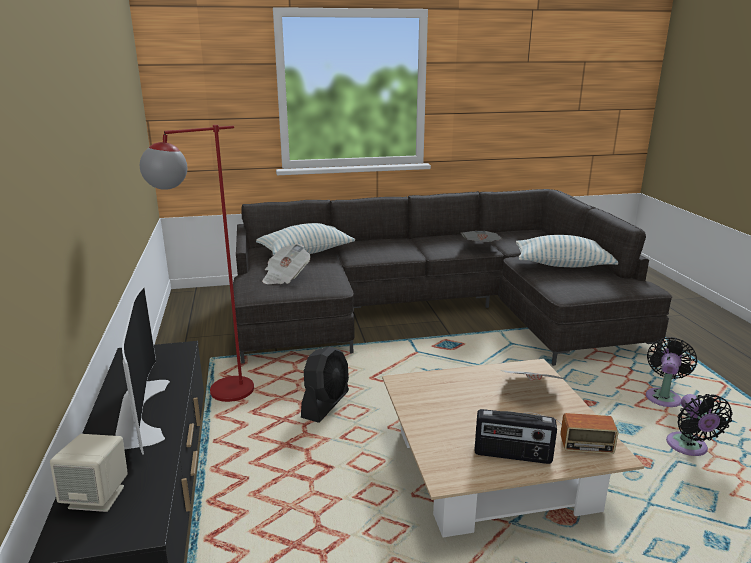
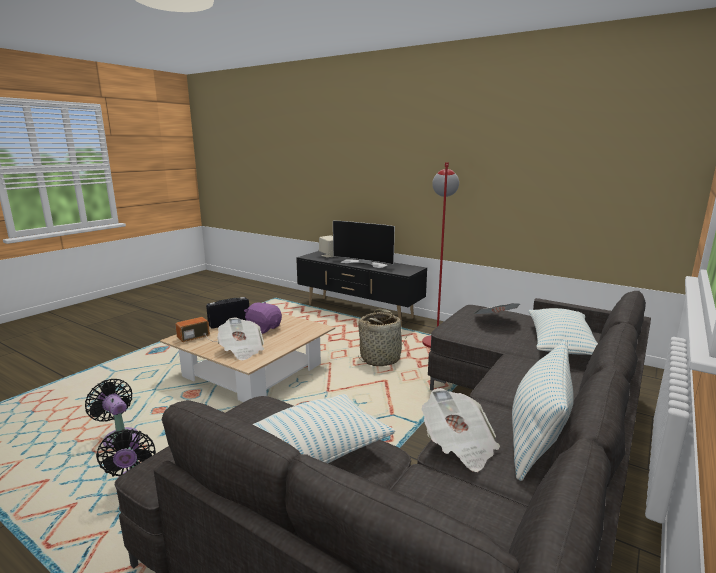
camera: 135 degrees right, 5 degrees down
black fan [301,346,349,423] -> basket [358,309,406,366]
none -> purple plush toy [244,302,282,334]
none -> pillow [512,339,574,481]

